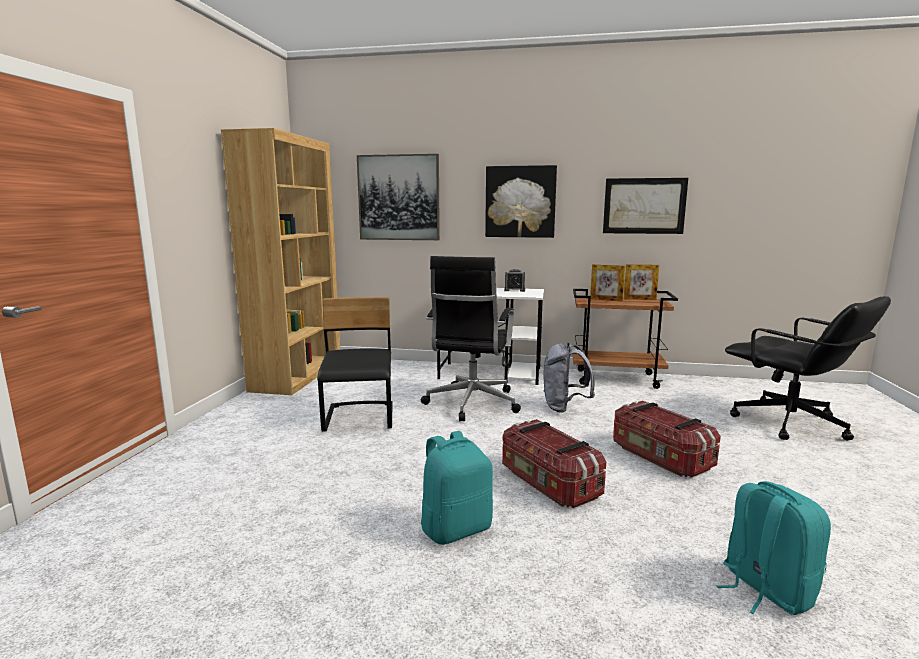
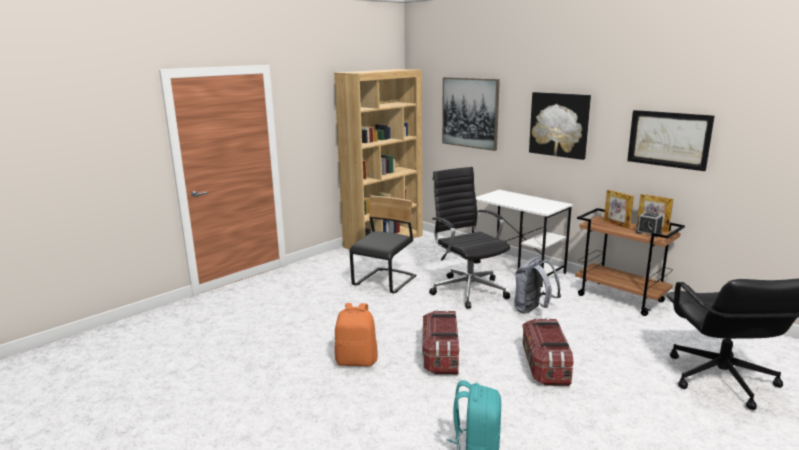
camera: 35 degrees right, 5 degrees up
black office chair [421,256,521,421] -> black office chair turned 105 degrees clockwise [429,167,510,309]
turquoise backpack [421,431,493,545] -> orange backpack [335,303,378,366]
alarm clock [504,269,525,292] -> alarm clock moved to [636,212,663,237]

